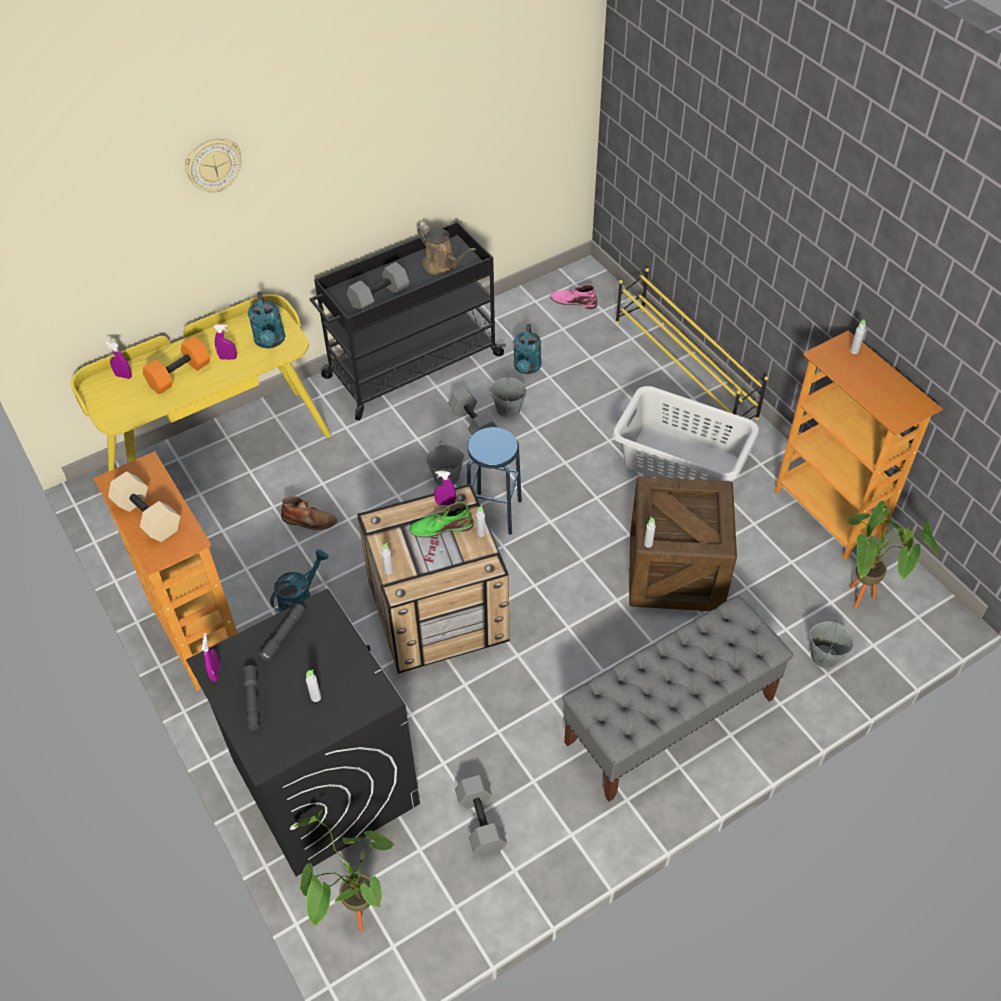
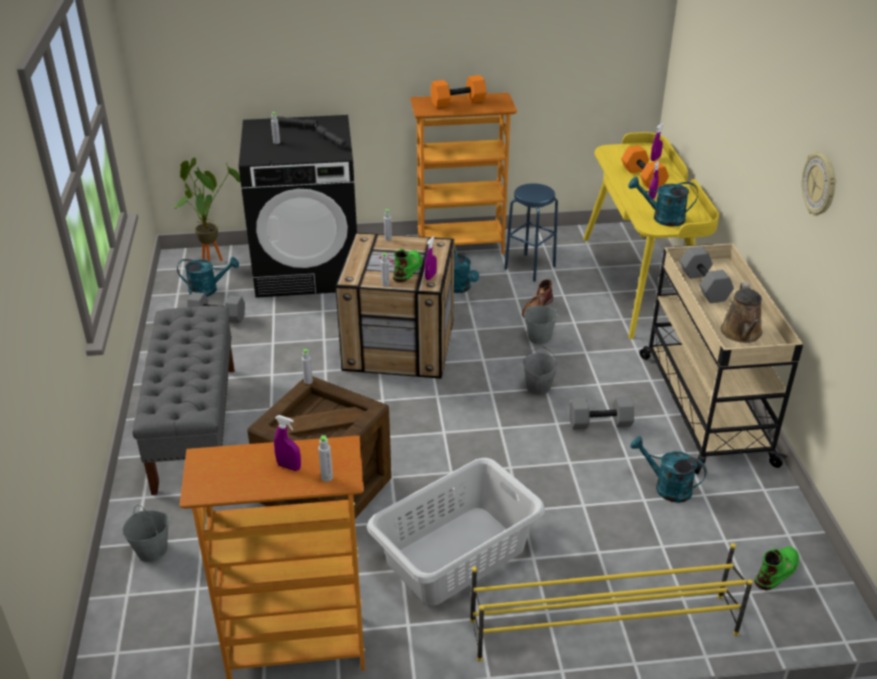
camera: 115 degrees right, 15 degrees down
beige dumbbell [108,471,180,542] -> orange dumbbell [430,75,487,108]
wall clock [185,138,241,193] -> wall clock moved to [802,152,836,216]
purple spray bottle [202,633,220,682] -> purple spray bottle moved to [274,415,301,471]
black cart [309,221,506,420] -> beige cart [640,243,803,474]
brown watering can [417,224,476,275] -> brown watering can turned 60 degrees counterclockwise [720,282,762,343]
blue stool [467,427,522,535] -> blue stool moved to [504,183,558,282]
grey bucket [490,374,527,418] -> grey bucket moved to [524,297,558,344]
pink boot [550,285,598,309] -> green boot [755,546,799,590]
potted plant [848,501,939,608] -> none
none -> turquoise watering can [177,257,239,297]

